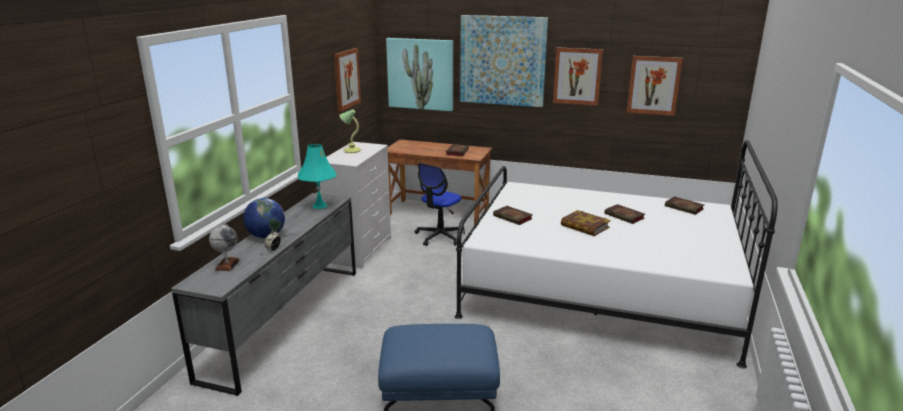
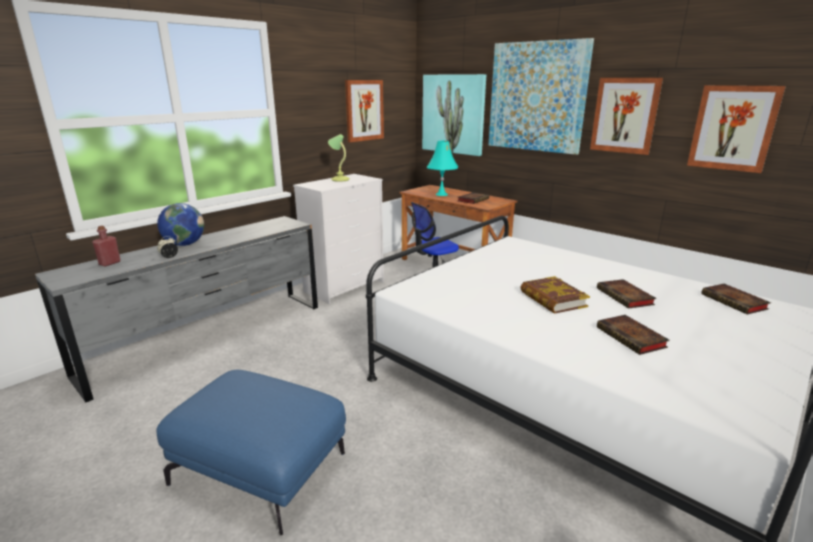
camera: 25 degrees right, 0 degrees up
globe [209,223,240,271] -> red bottle [92,226,121,266]
turquoise table lamp [298,144,337,209] -> turquoise table lamp moved to [427,141,458,196]
book [493,206,533,225] -> book moved to [597,315,670,355]

